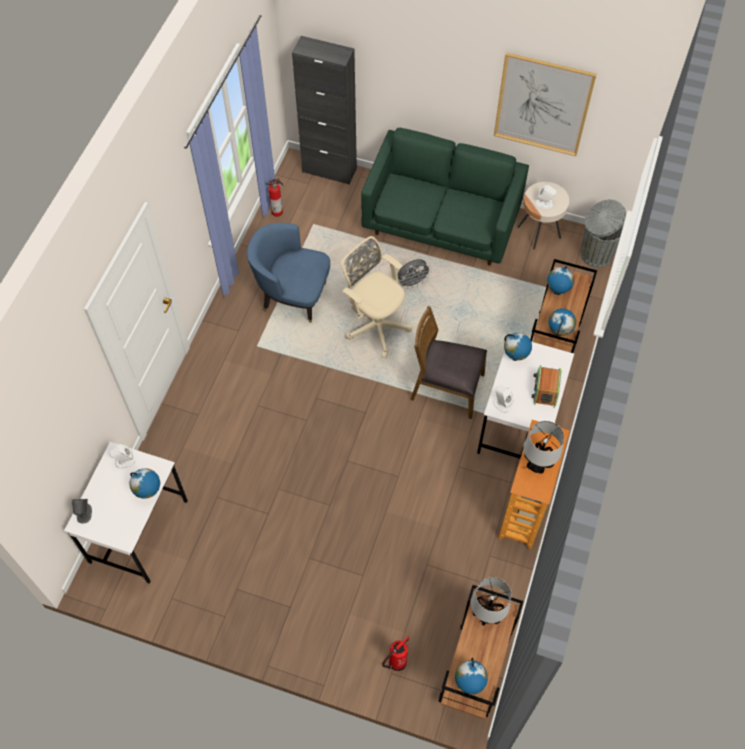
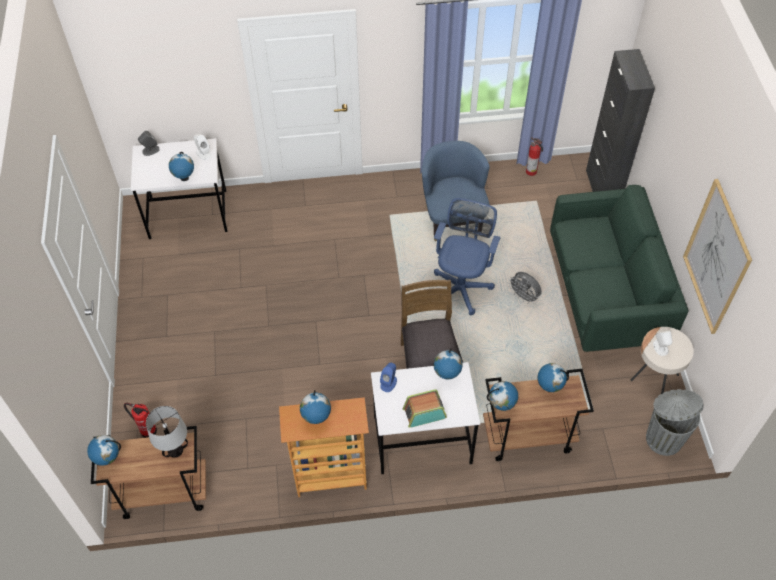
camera: 65 degrees right, 5 degrees down
beige office chair [341,236,412,358] -> blue office chair [434,198,500,315]
white speaker [493,386,514,413] -> blue speaker [380,363,397,392]
table lamp [523,421,564,474] -> globe [300,390,331,424]

